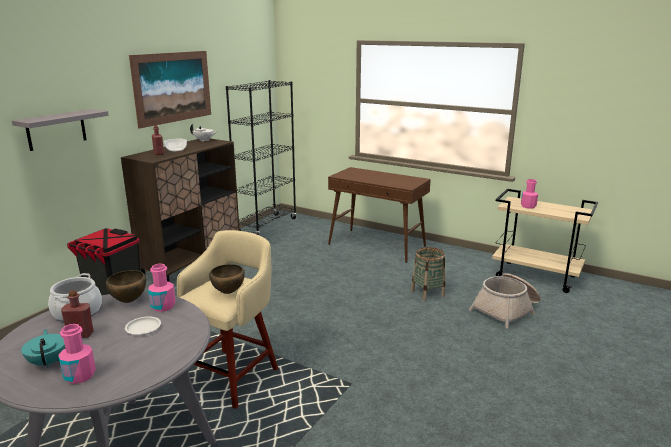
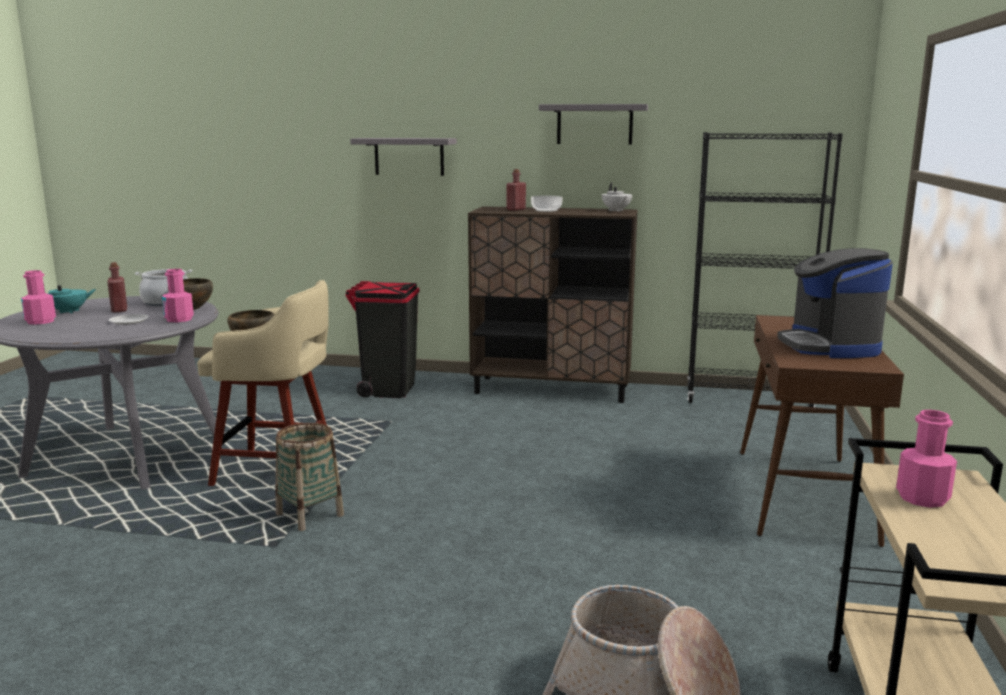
camera: 70 degrees right, 5 degrees down
picture [129,51,211,129] -> grey shelf [539,104,648,144]
basket [411,247,445,301] -> basket moved to [275,423,344,531]
none -> coffee machine [777,248,893,358]

